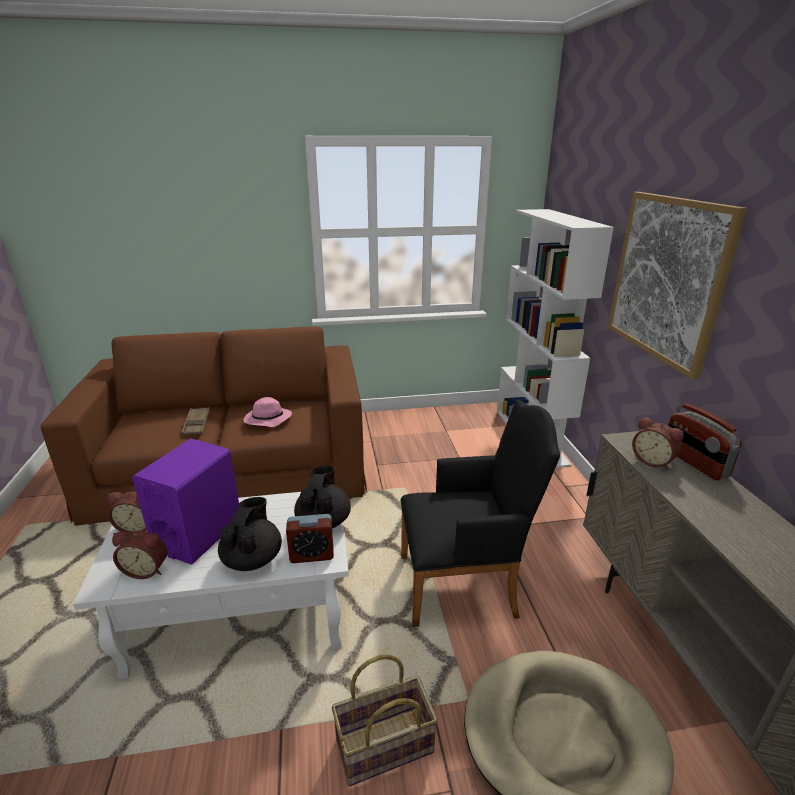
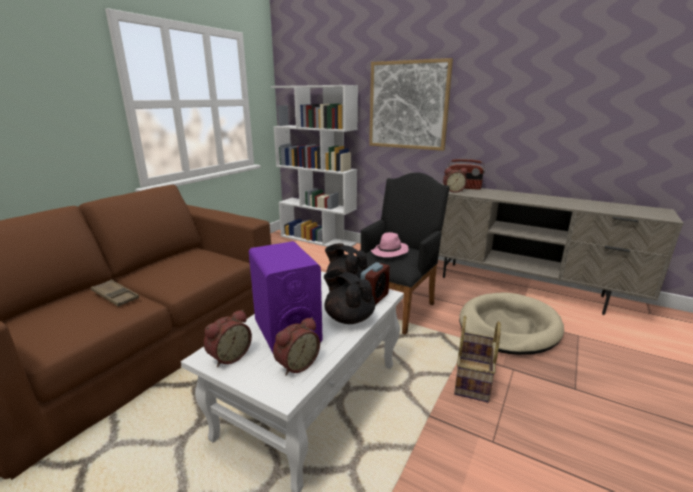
camera: 50 degrees left, 5 degrees down
pink hat [244,397,292,427] -> pink hat moved to [371,232,409,257]

